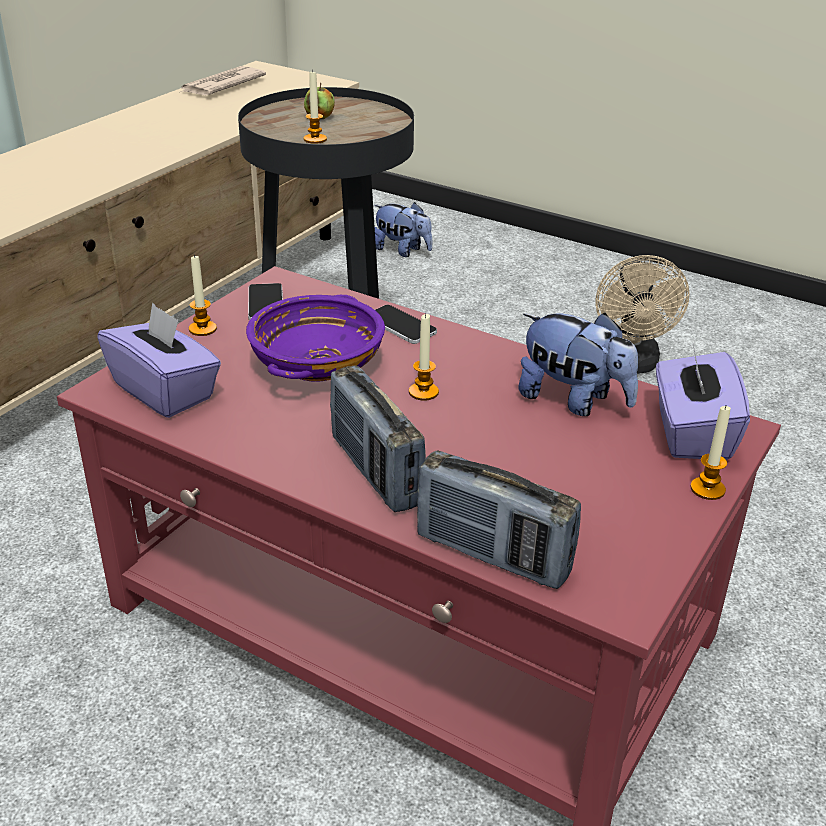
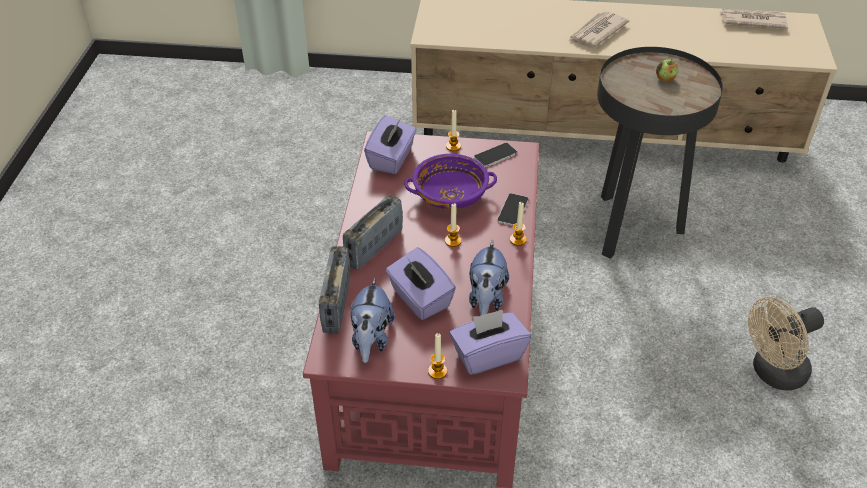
camera: 65 degrees right, 10 degrees up
candle [304,69,327,144] -> candle moved to [510,202,527,246]
plush toy [374,202,432,257] -> plush toy moved to [350,278,395,363]
none -> purple tissue box [386,247,456,320]
none -> newspaper [568,11,629,48]

